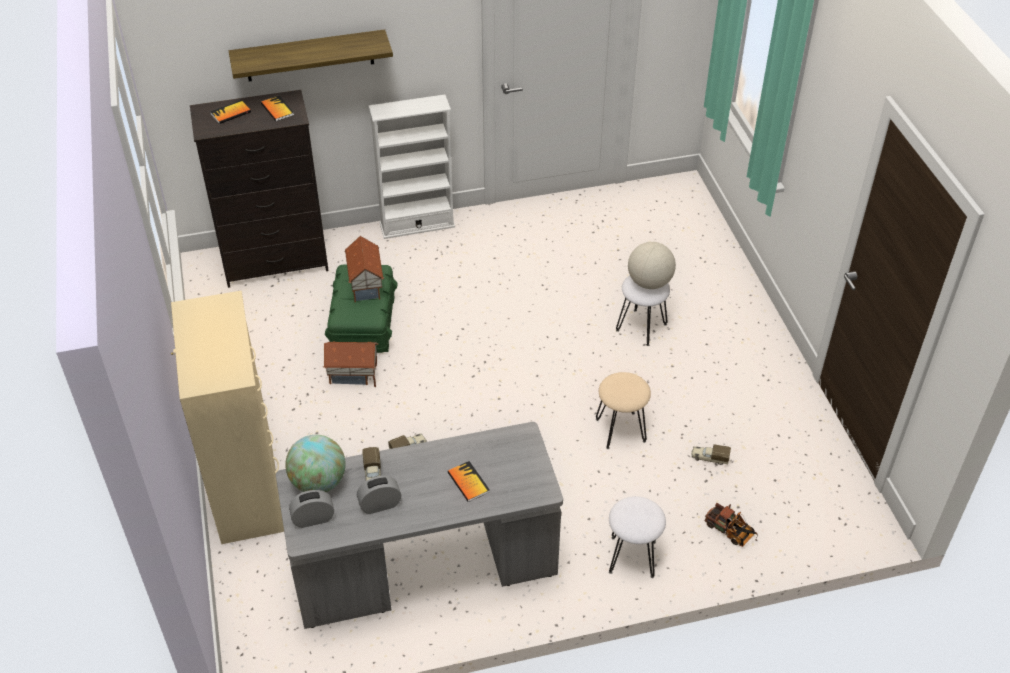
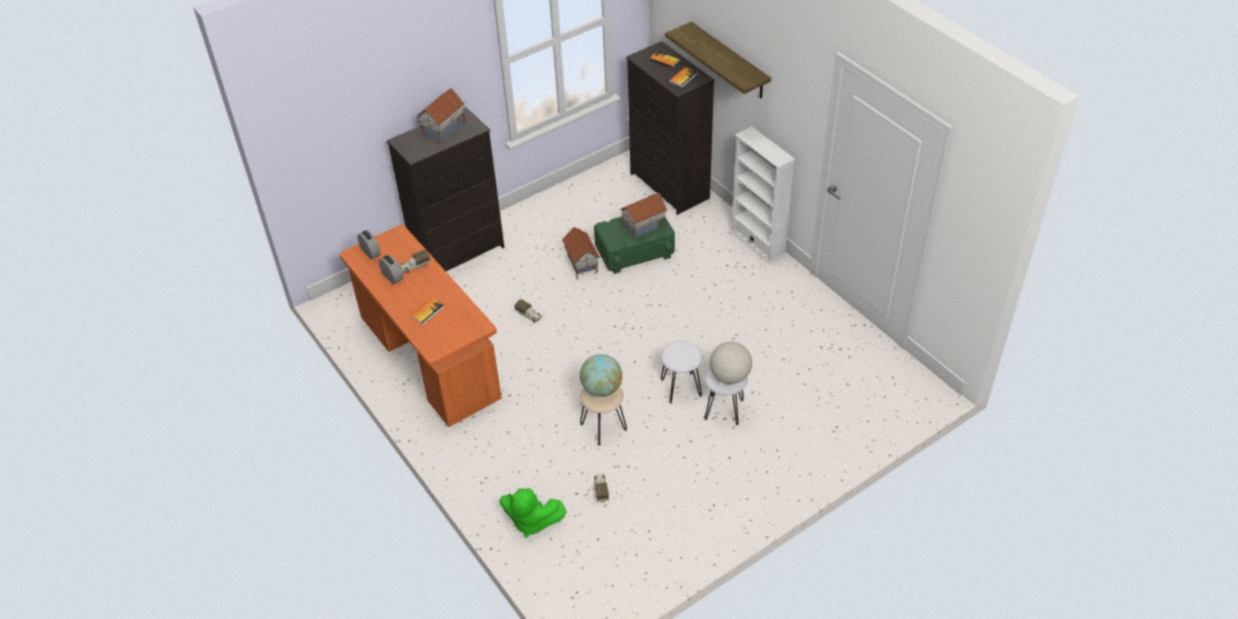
camera: 70 degrees right, 0 degrees up
beige dresser [171,291,284,544] -> black dresser [387,107,504,271]
grey desk [276,422,563,629] -> orange desk [340,225,502,427]
globe [285,435,346,492] -> globe moved to [580,354,622,397]
white stool [609,496,666,578] -> white stool moved to [661,340,703,403]
toy truck [705,503,758,547] -> green plush toy [500,488,567,537]
none -> toy house [417,88,466,143]

